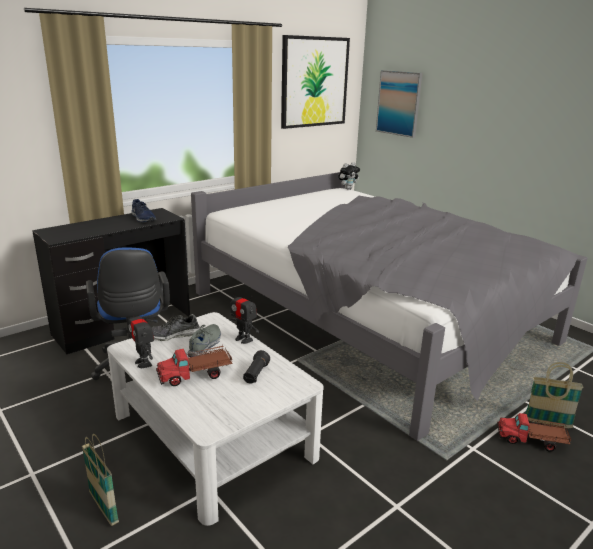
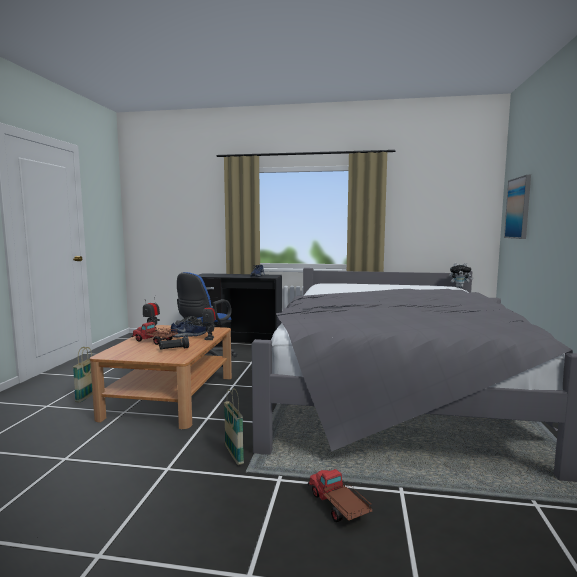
camera: 50 degrees right, 15 degrees down
white coffee table [107,312,324,526] -> brown coffee table [90,325,232,429]
grey shoe [188,324,221,357] -> blue shoe [170,321,207,337]
picture [281,35,350,129] -> none
basket [525,362,584,428] -> basket moved to [224,388,244,465]

